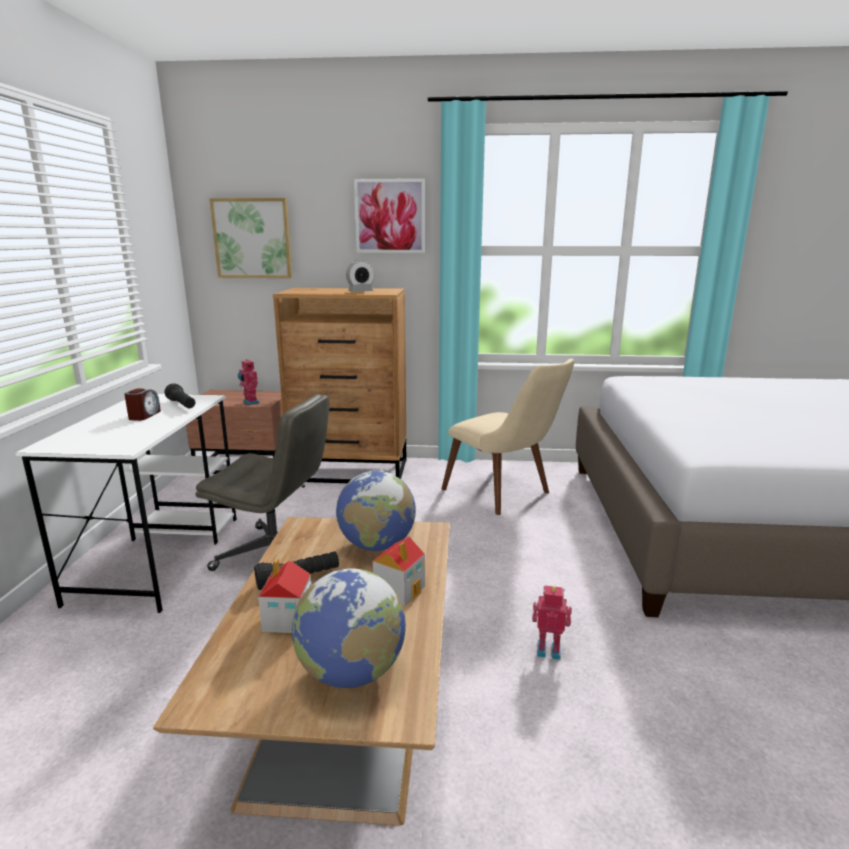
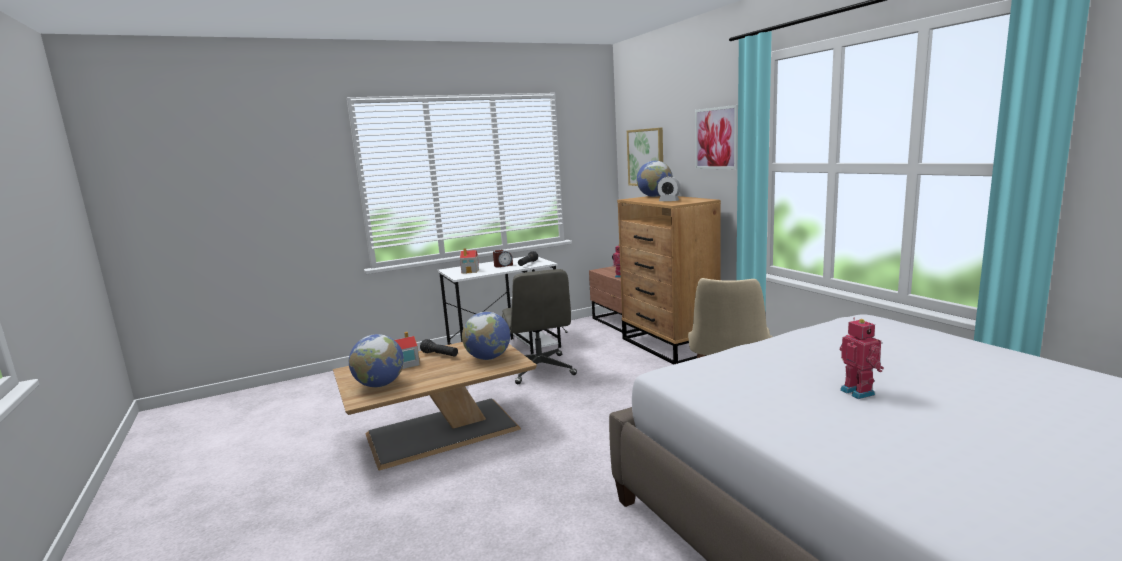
camera: 60 degrees right, 5 degrees down
toy house [372,537,425,606] -> toy house moved to [460,248,479,273]
toy robot [532,585,572,660] -> toy robot moved to [840,318,884,399]
none -> globe [636,161,673,197]

